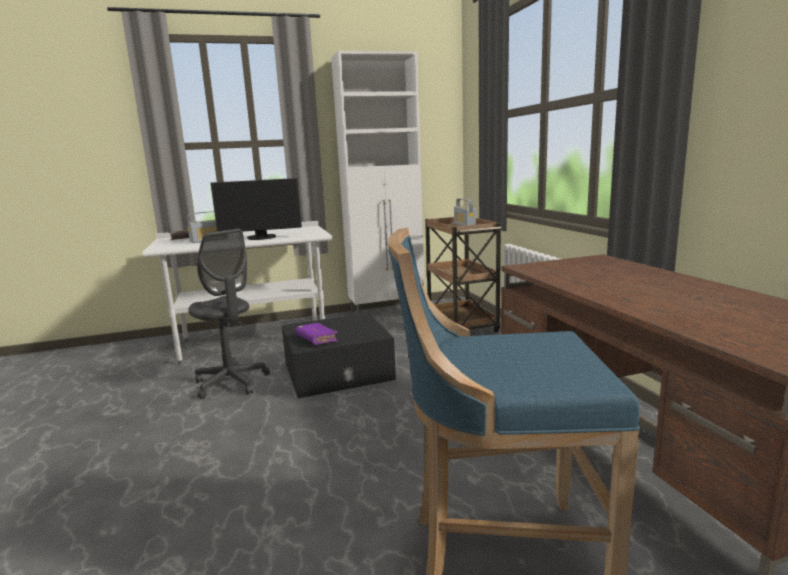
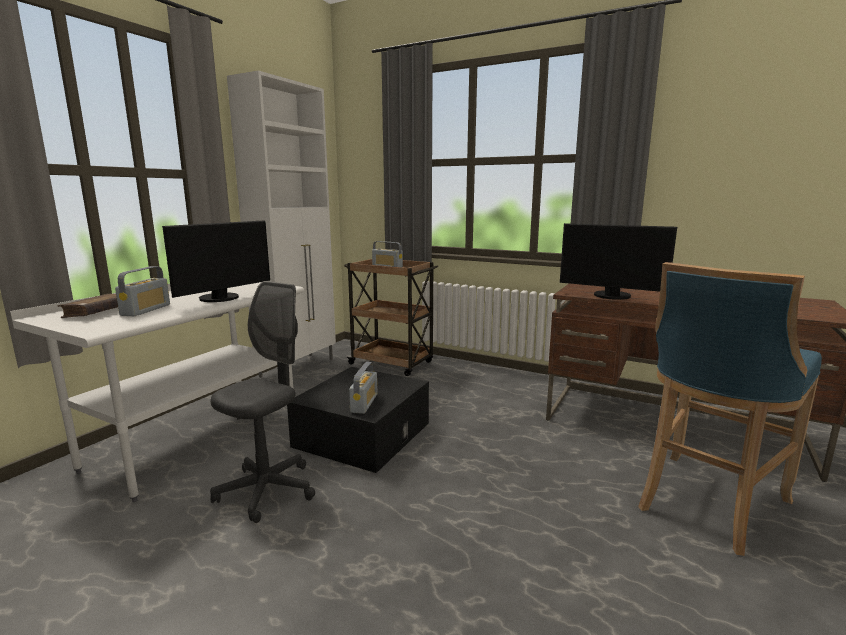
camera: 45 degrees left, 0 degrees up
grey office chair [188,229,270,399] -> grey office chair turned 60 degrees counterclockwise [210,281,315,523]
purple book [295,323,338,345] -> radio [349,362,378,414]
none -> monitor [560,223,677,300]

